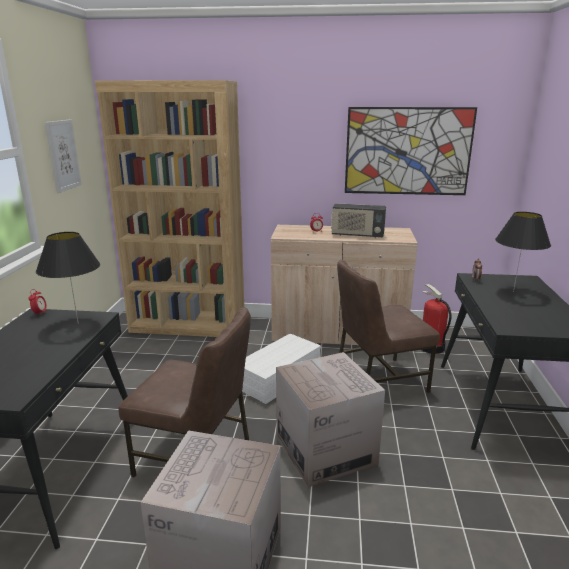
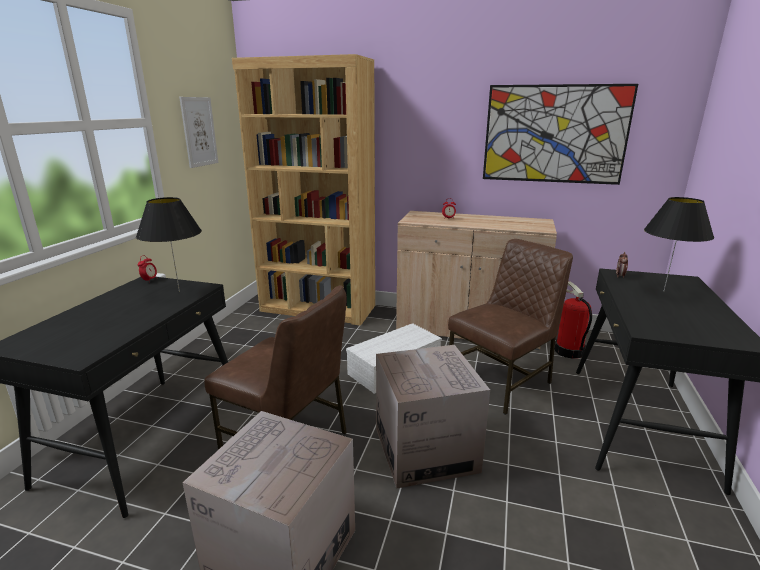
camera: 10 degrees right, 0 degrees up
radio [331,203,386,238] -> none
brown chair [337,260,440,393] -> brown chair turned 150 degrees clockwise [448,239,573,415]

